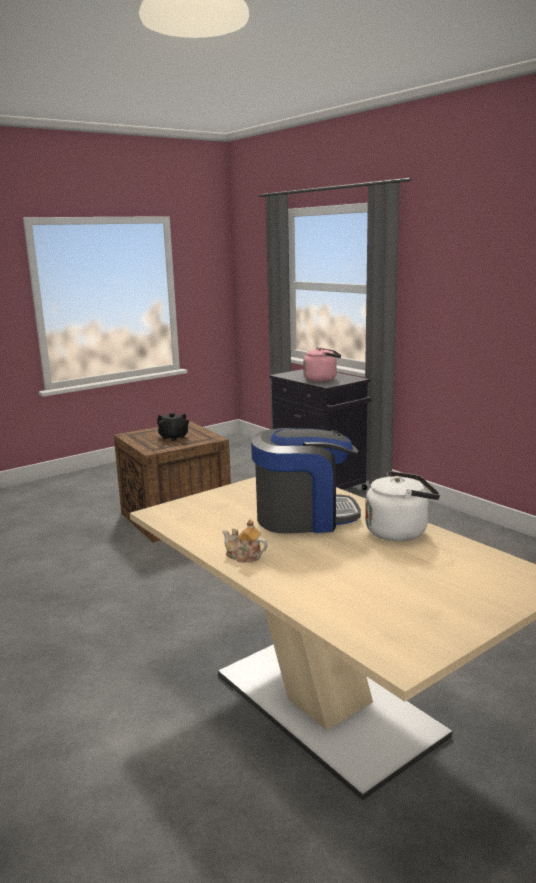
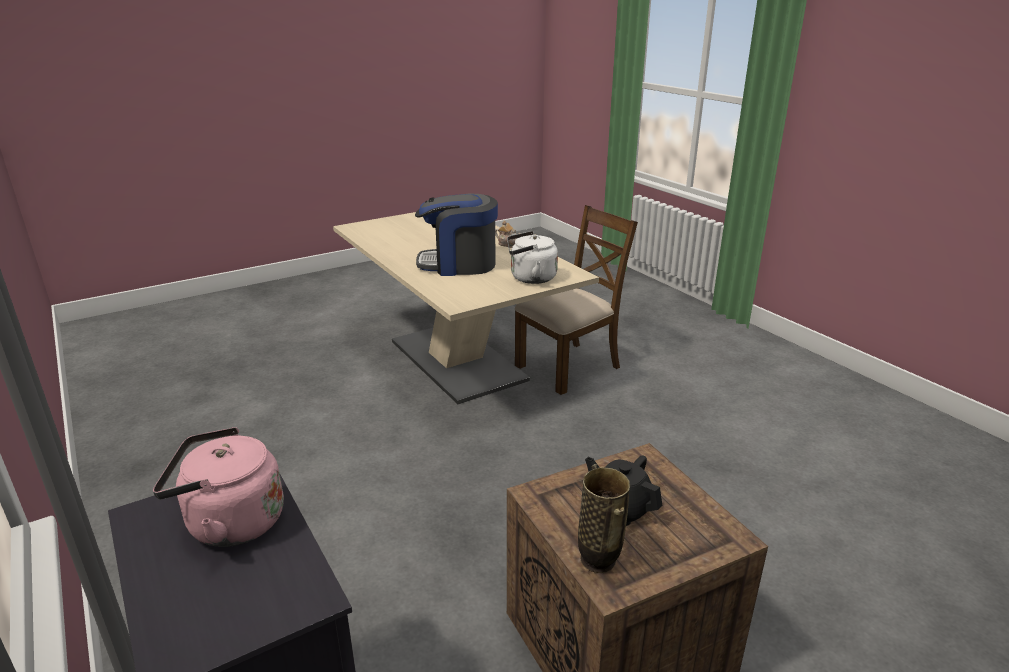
camera: 175 degrees left, 10 degrees up
white kettle [365,471,440,541] -> white kettle moved to [507,231,558,284]
none -> brown chair [515,205,638,395]
none -> vase [578,464,630,573]

